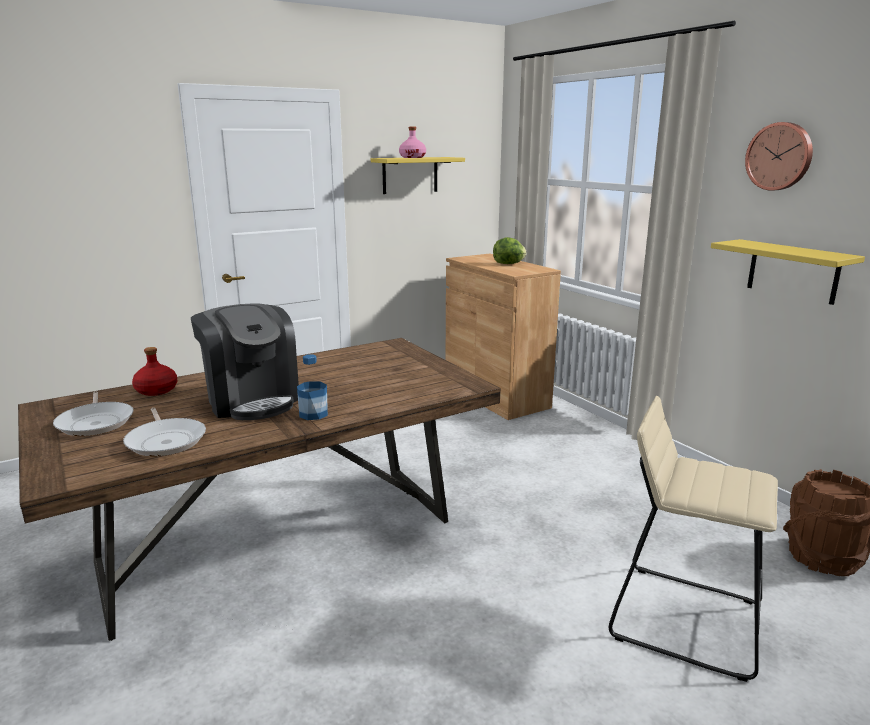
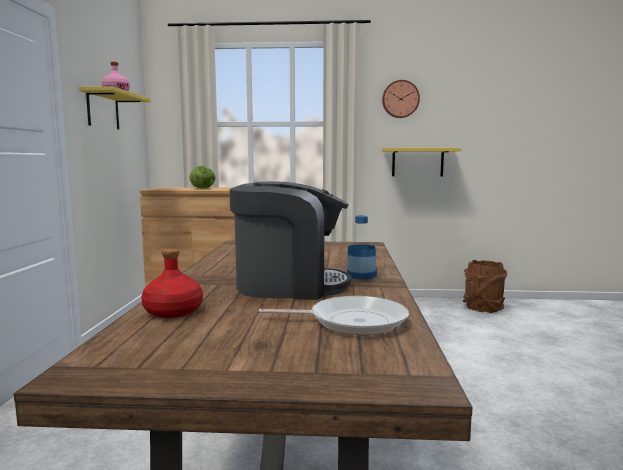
camera: 55 degrees left, 10 degrees down
frying pan [53,392,134,436] -> none
beige stool [609,396,778,682] -> none

